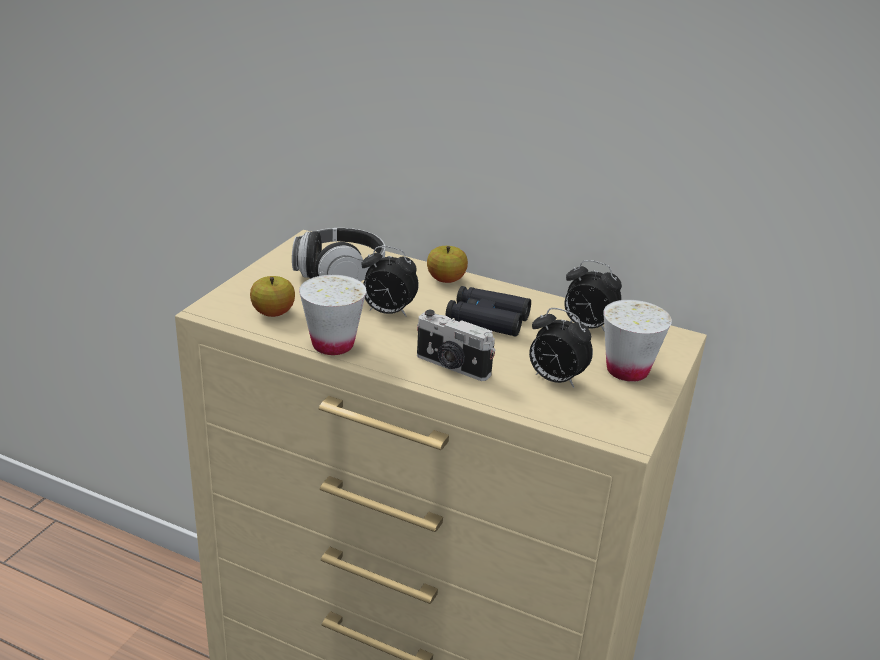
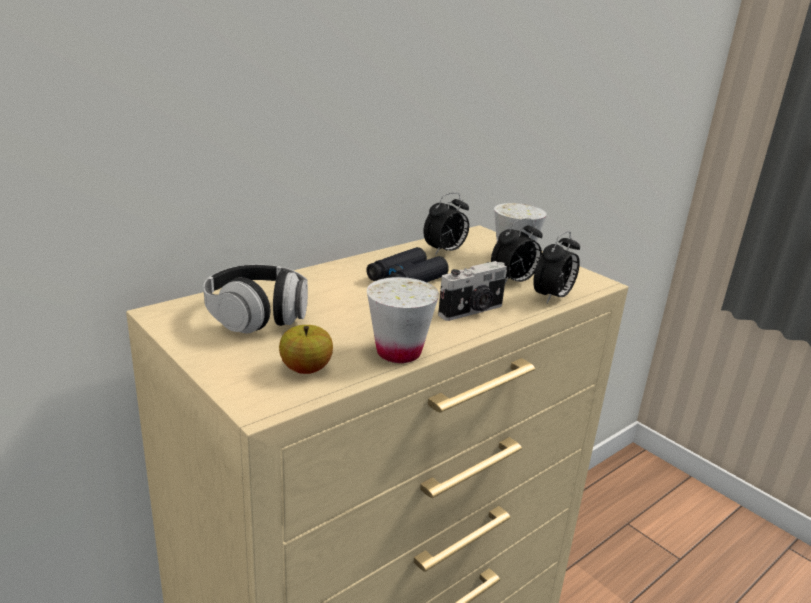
camera: 65 degrees left, 5 degrees down
alarm clock [362,246,419,316] -> alarm clock moved to [533,231,580,304]
apple [427,246,468,283] -> none

